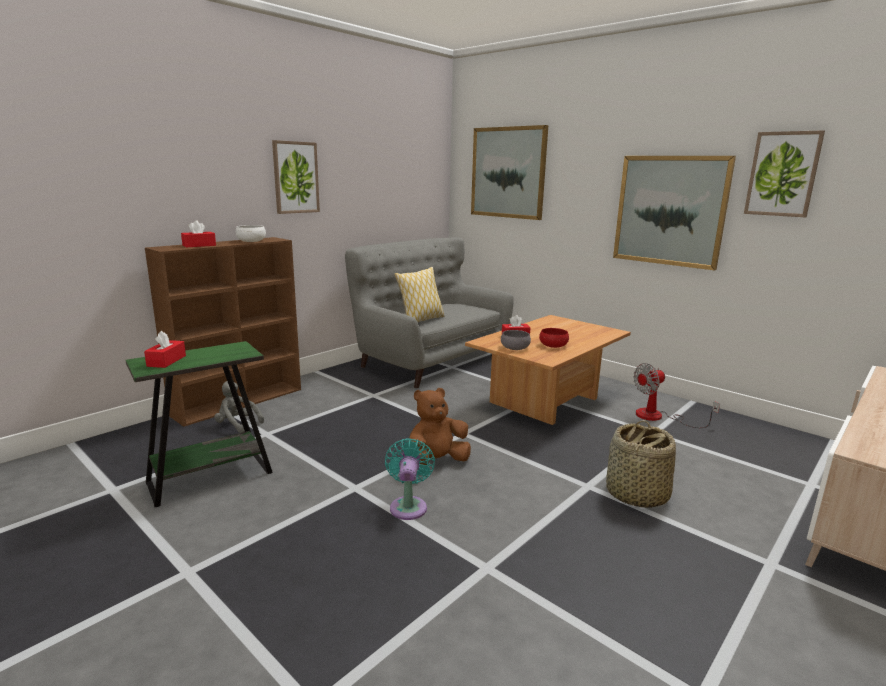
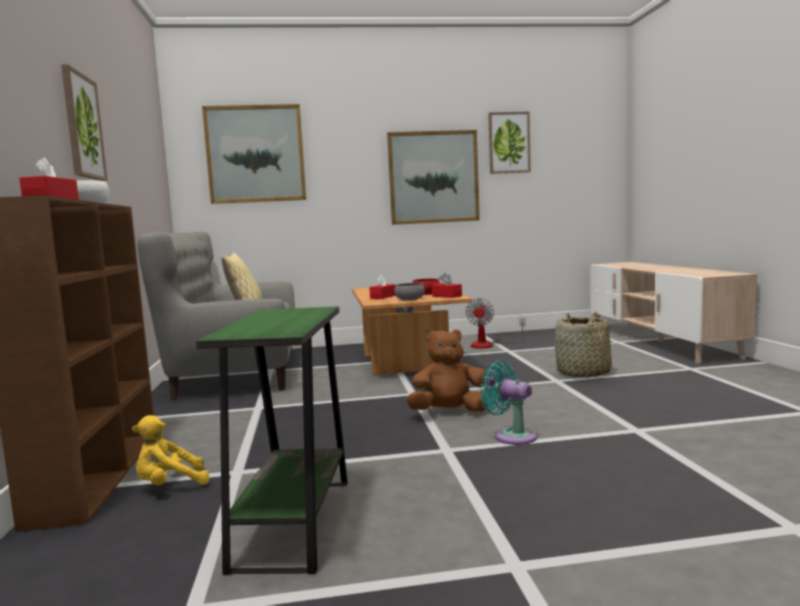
camera: 50 degrees left, 10 degrees down
red tissue box [144,331,186,368] -> red tissue box moved to [432,273,462,298]
grey plush toy [214,381,264,433] -> yellow plush toy [132,415,210,485]
brown plush toy [409,388,471,465] -> brown plush toy turned 75 degrees clockwise [406,329,488,412]

